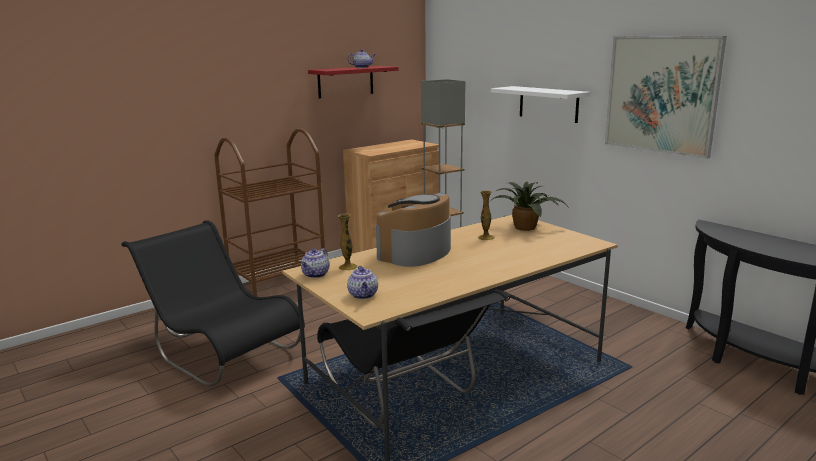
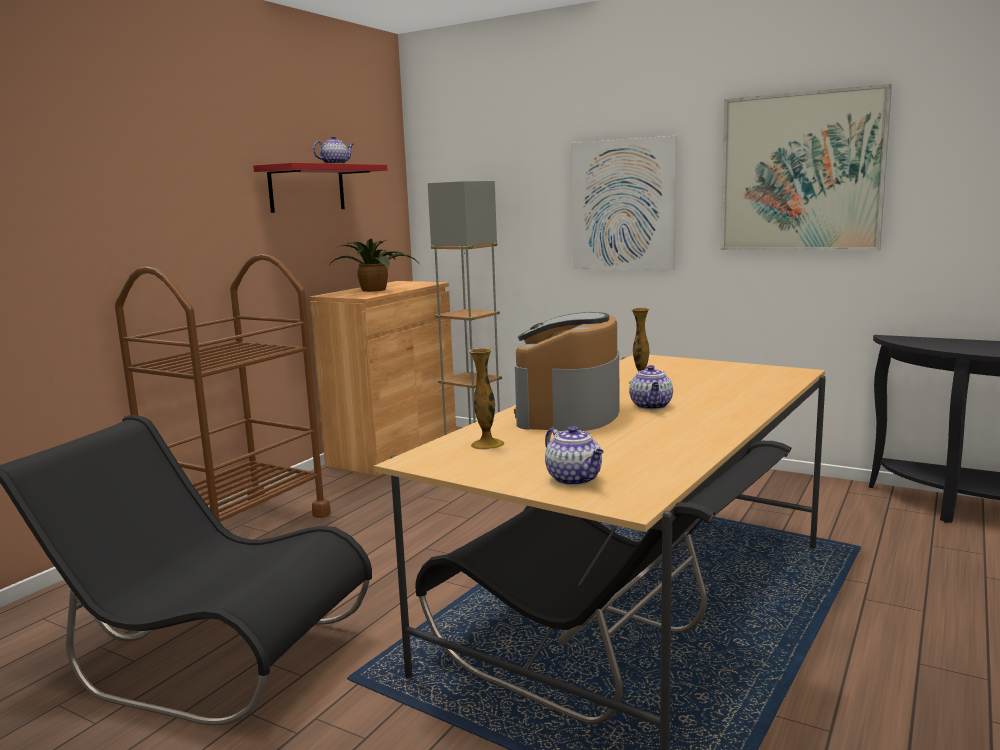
camera: 20 degrees left, 5 degrees down
teapot [301,248,329,278] -> teapot moved to [629,365,673,410]
potted plant [490,181,569,231] -> potted plant moved to [330,239,420,292]
white shelf [491,86,590,123] -> picture [571,136,677,270]

